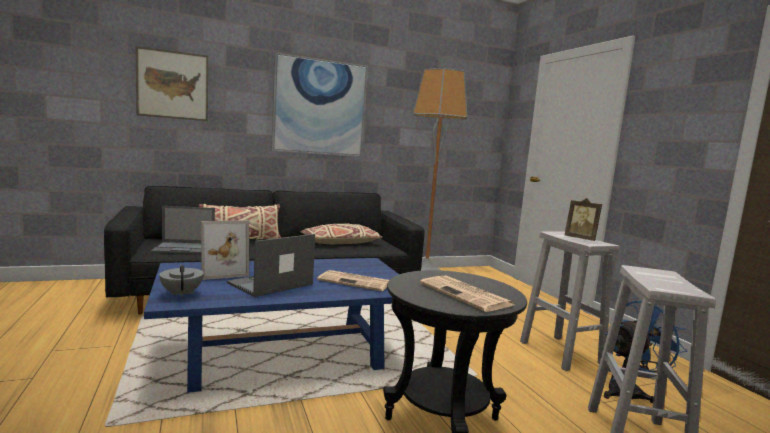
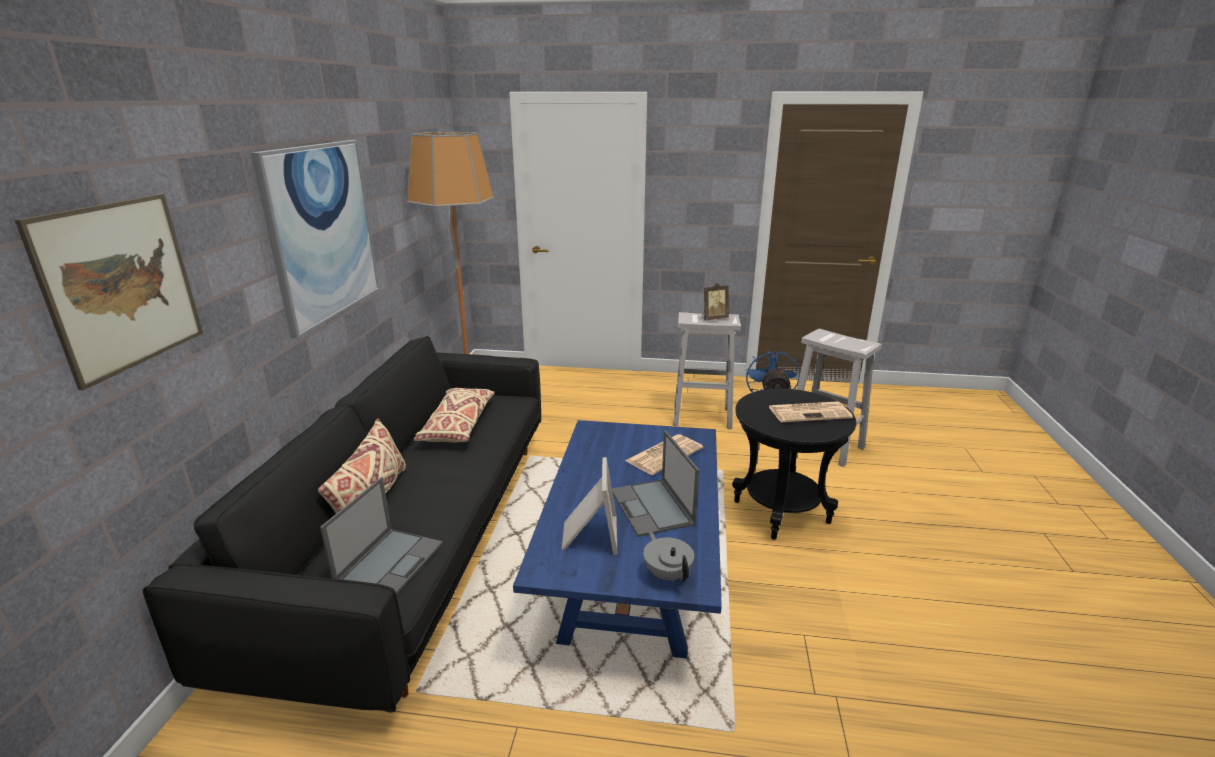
camera: 60 degrees left, 15 degrees up
grey teapot [159,265,204,297] -> grey teapot turned 60 degrees clockwise [643,531,694,582]

